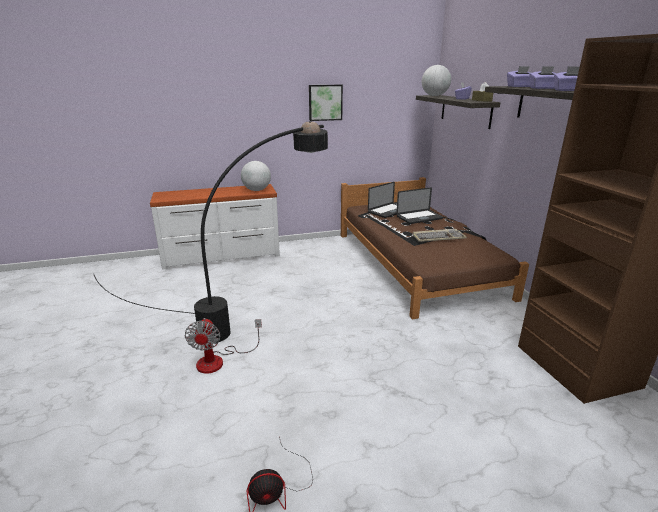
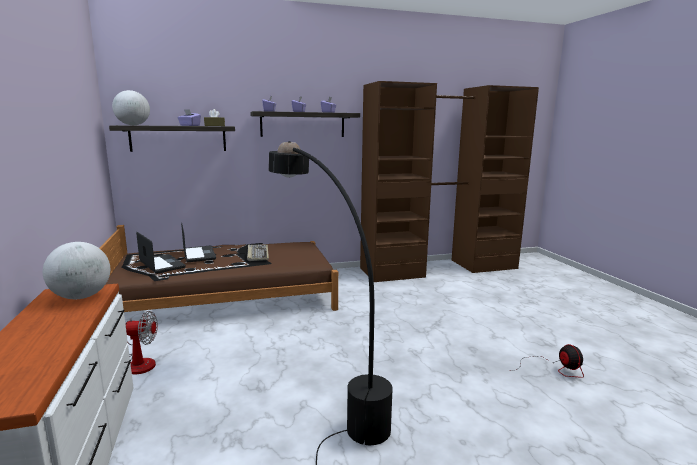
camera: 90 degrees left, 10 degrees down
fan [185,318,262,374] -> fan moved to [125,311,158,374]
picture [309,85,343,121] -> none

